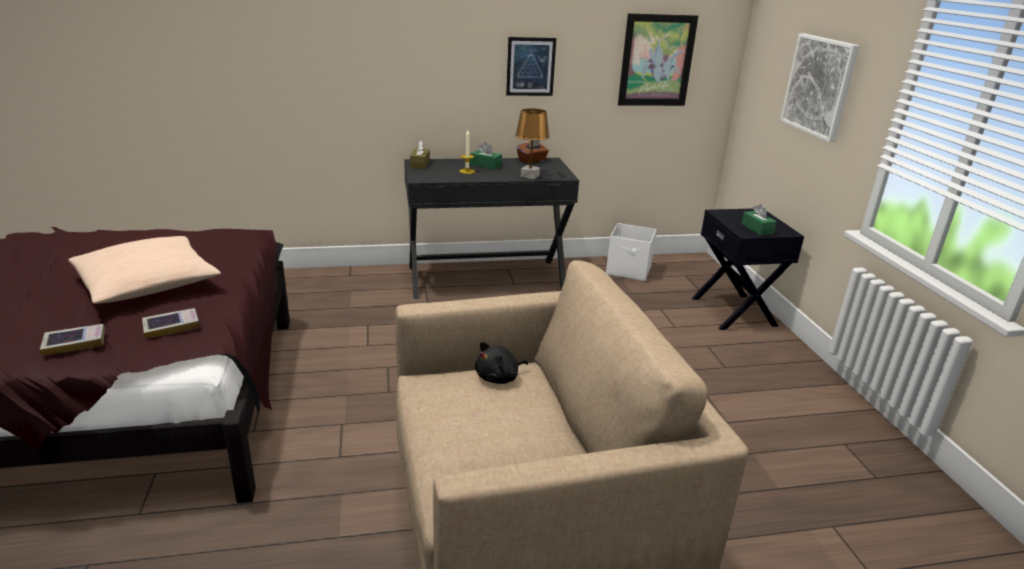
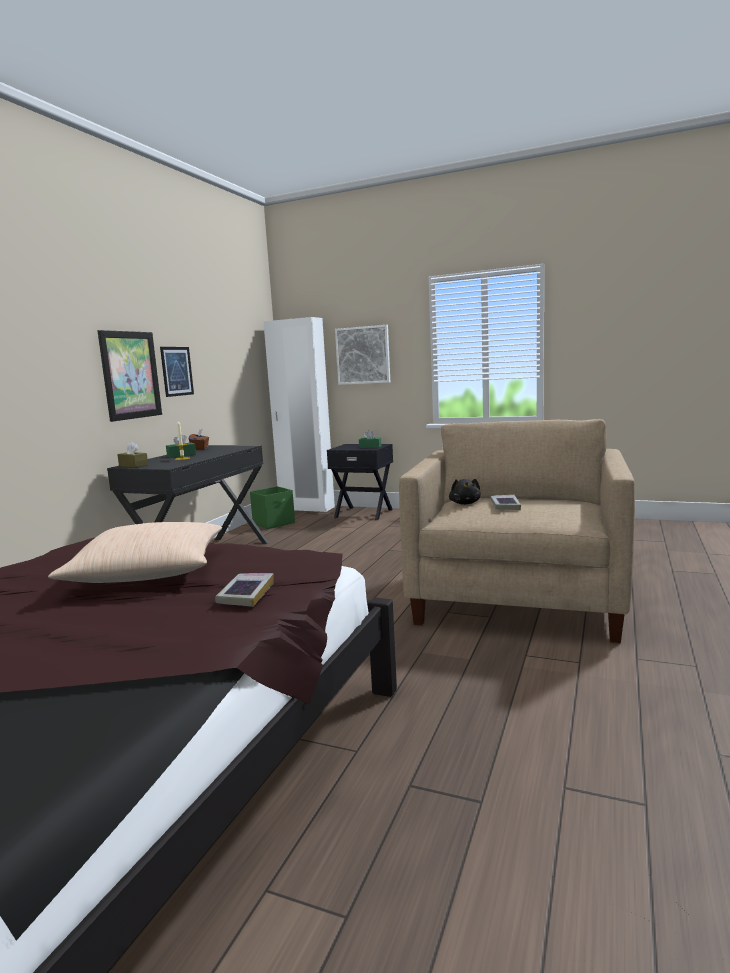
camera: 55 degrees left, 15 degrees down
book [142,308,200,339] -> book moved to [491,495,521,510]
brown table lamp [515,108,549,179] -> none
white storage box [606,223,657,281] -> green storage box [250,486,295,529]
picture [618,13,698,106] -> picture moved to [97,330,162,422]
none -> white wardrobe [263,317,335,512]

